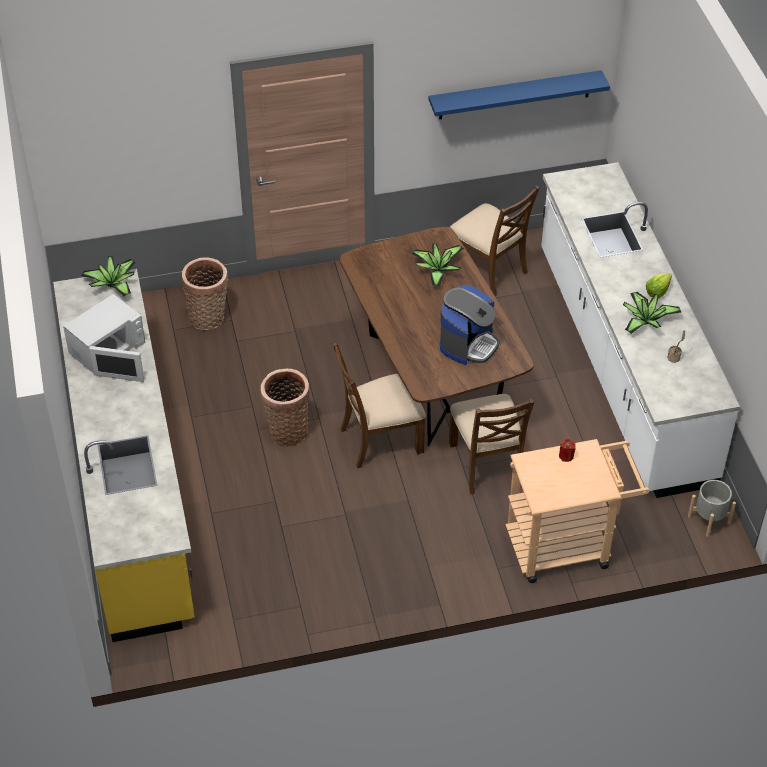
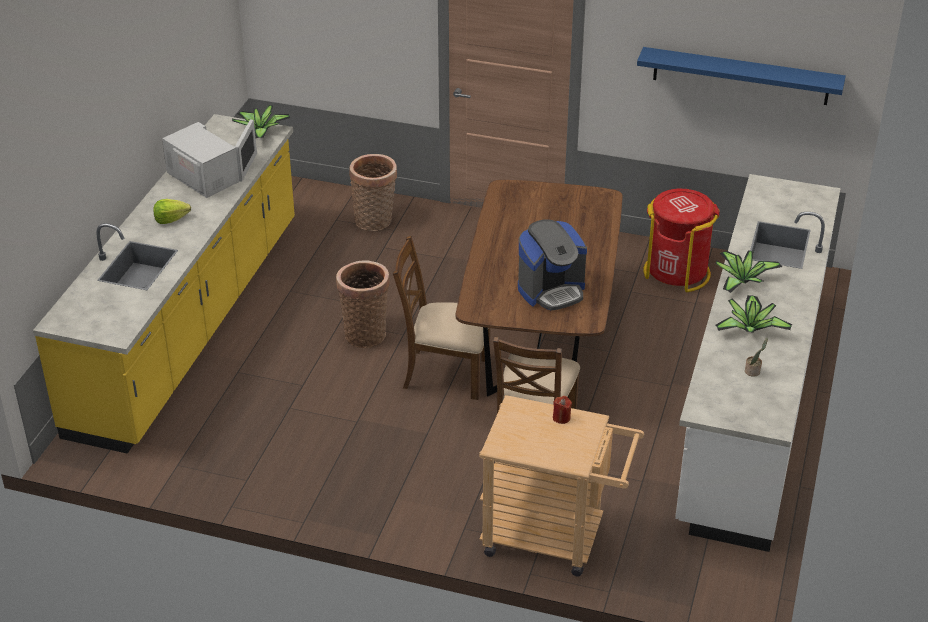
camera: 30 degrees right, 10 degrees down
white microwave [63,294,145,382] -> white microwave turned 120 degrees counterclockwise [162,120,257,198]
potted plant [411,243,464,286] -> potted plant moved to [715,250,782,293]
brown chair [450,185,540,296] -> red trash can [643,189,720,292]
lettuce [646,273,672,299] -> lettuce moved to [153,199,191,224]
grey planter [688,480,736,537] -> none

